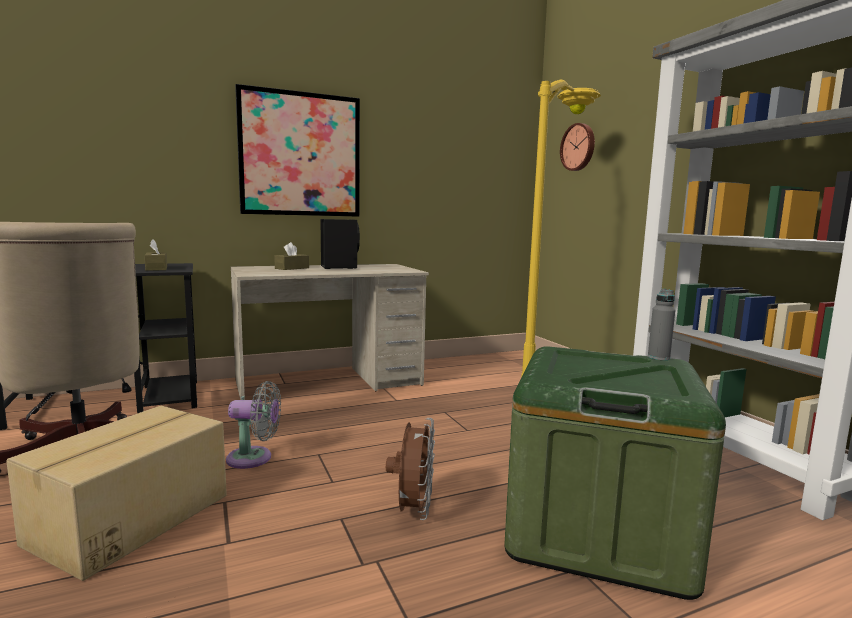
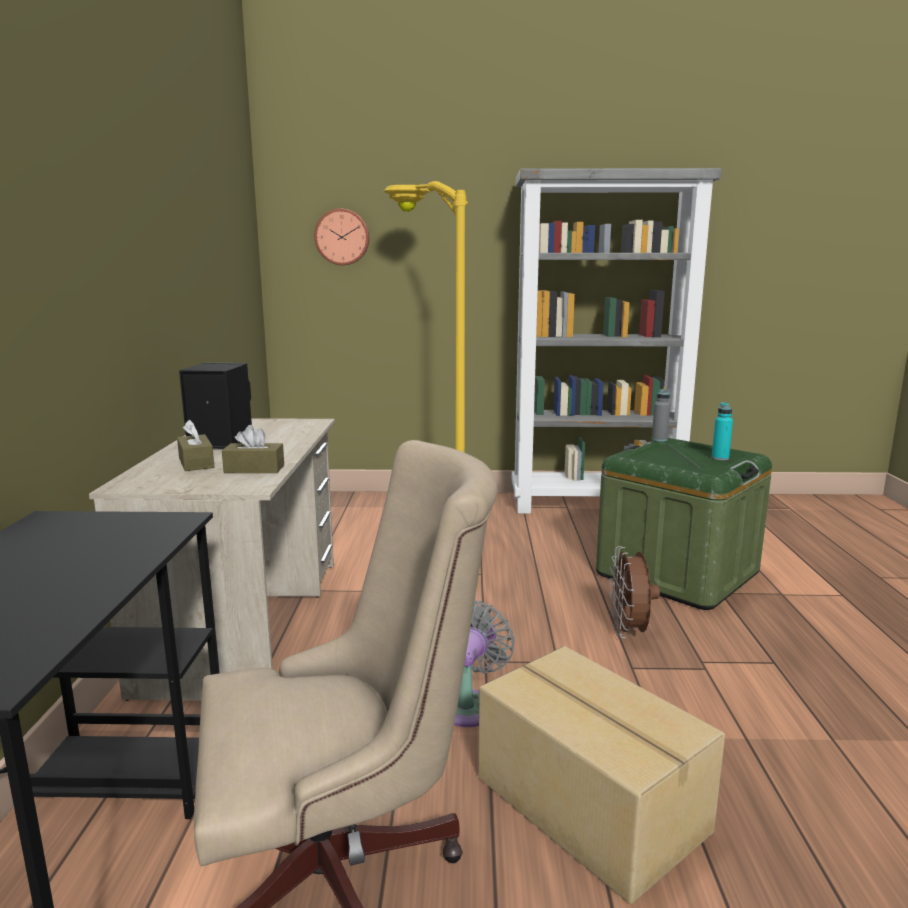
camera: 65 degrees left, 5 degrees up
brown tissue box [144,239,167,271] -> brown tissue box moved to [222,425,284,473]
picture [235,84,360,217] -> none
brown fan [386,418,435,520] -> brown fan turned 120 degrees counterclockwise [609,546,660,638]
none -> turquoise bottle [712,402,733,460]

